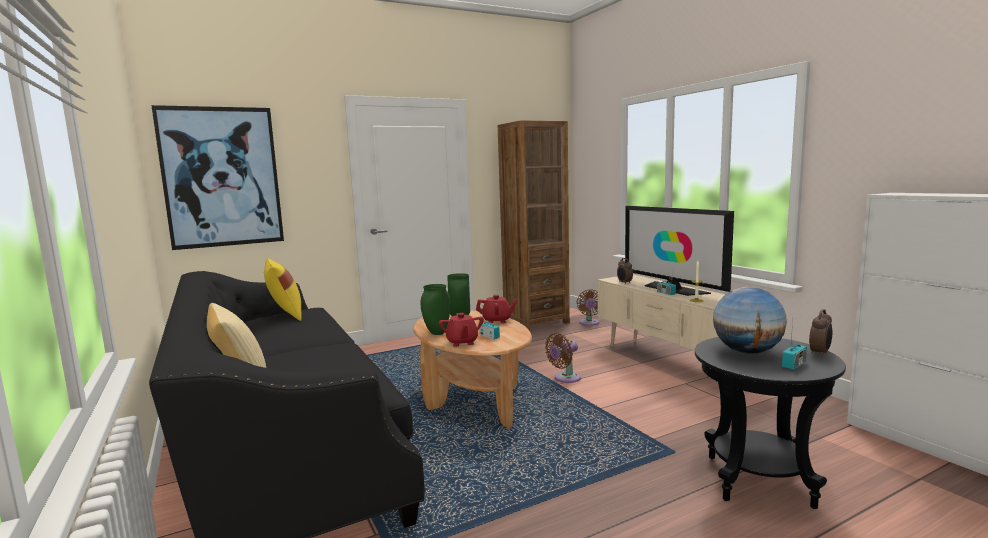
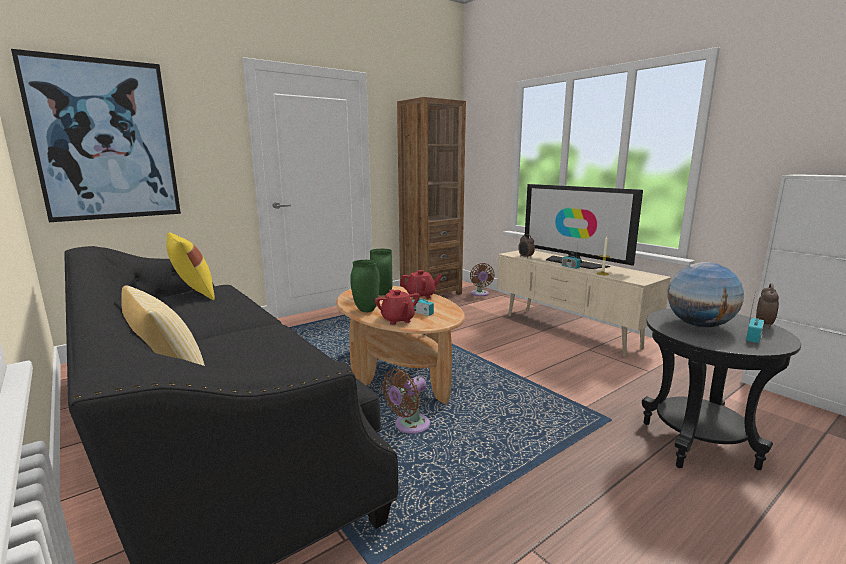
camera: 10 degrees left, 5 degrees up
brown fan [545,333,581,383] -> brown fan moved to [382,369,430,434]

